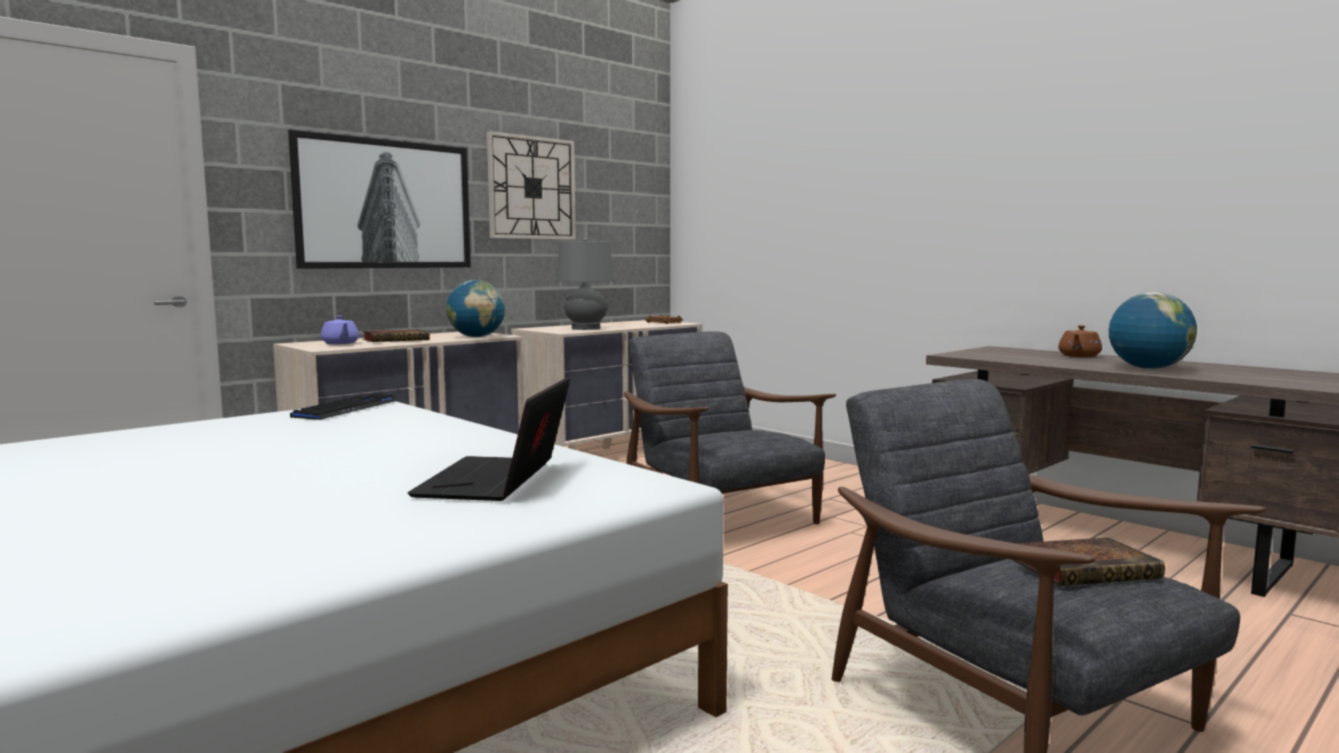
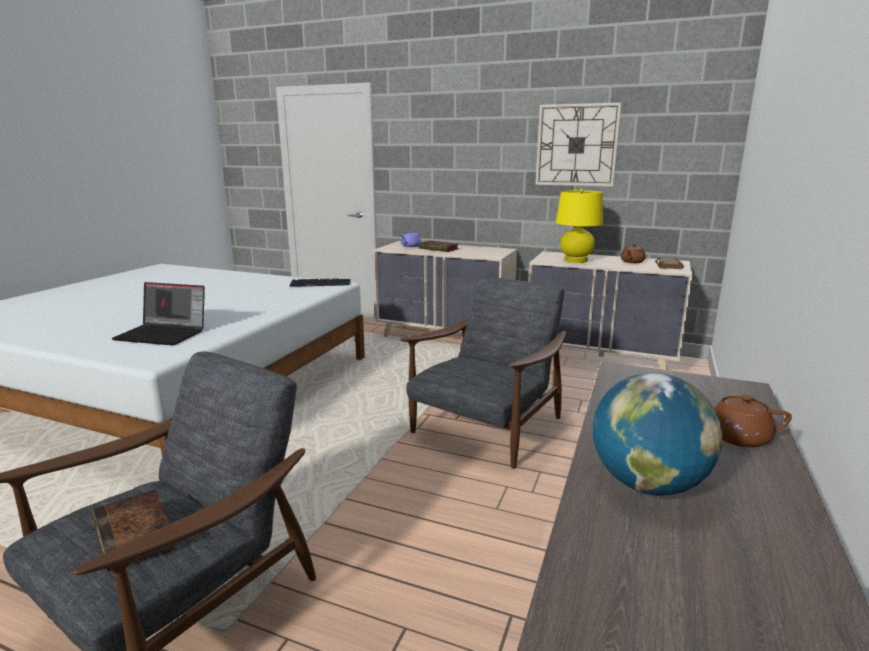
camera: 65 degrees right, 10 degrees up
picture [288,130,471,269] -> none
laptop [408,377,570,501] -> laptop turned 150 degrees counterclockwise [112,282,205,345]
globe [446,280,505,337] -> none
grey table lamp [556,238,614,330] -> yellow table lamp [556,189,603,263]
none -> brown teapot [621,244,646,263]

